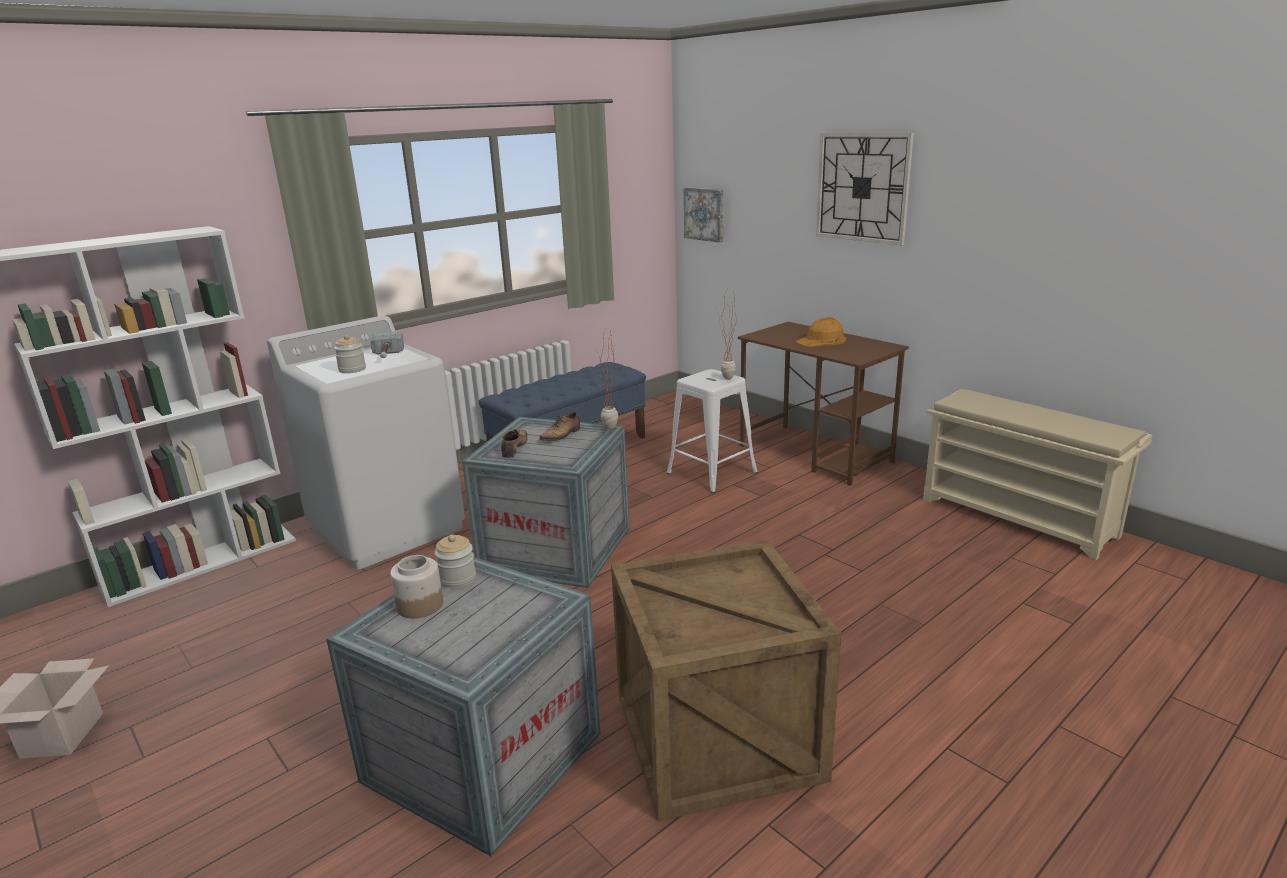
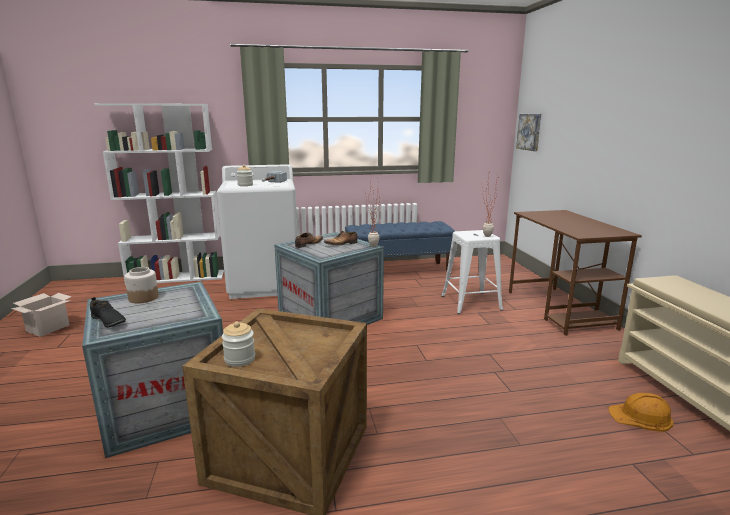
camera: 30 degrees right, 5 degrees down
jar [434,534,476,588] -> jar moved to [222,321,255,367]
orange hard hat [796,317,846,347] -> orange hard hat moved to [608,393,673,432]
wall clock [816,133,914,245] -> none
none -> black shoe [90,297,126,327]

